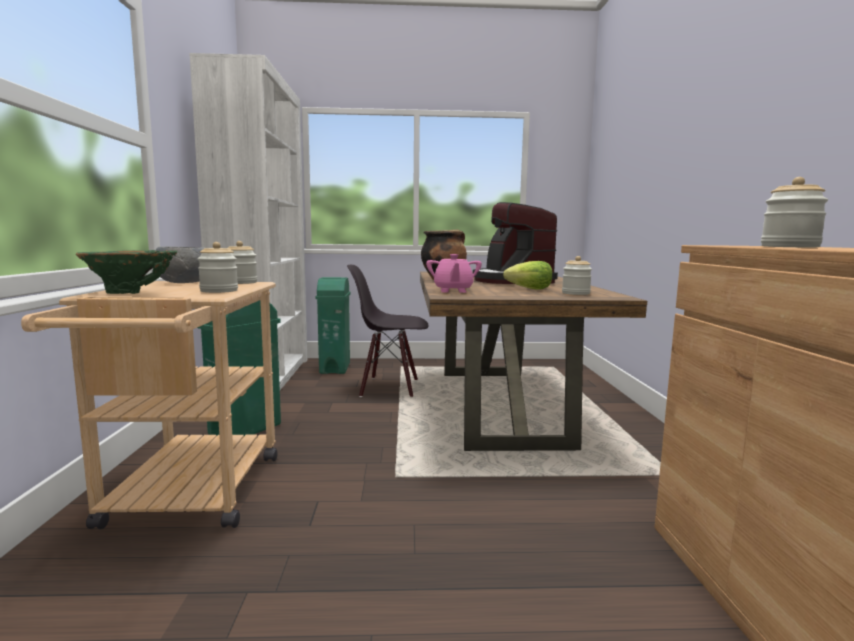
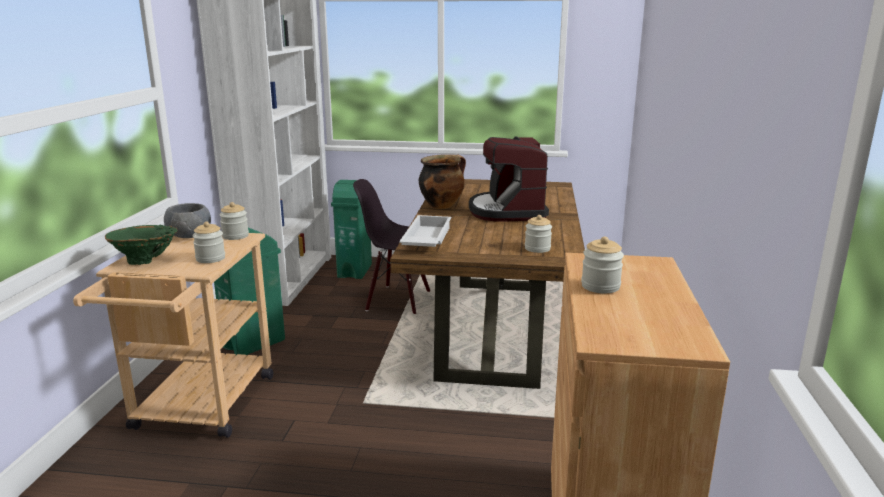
camera: 10 degrees right, 10 degrees up
pink teapot [426,254,482,293] -> white tray [399,215,451,247]
lettuce [503,261,553,290] -> none

